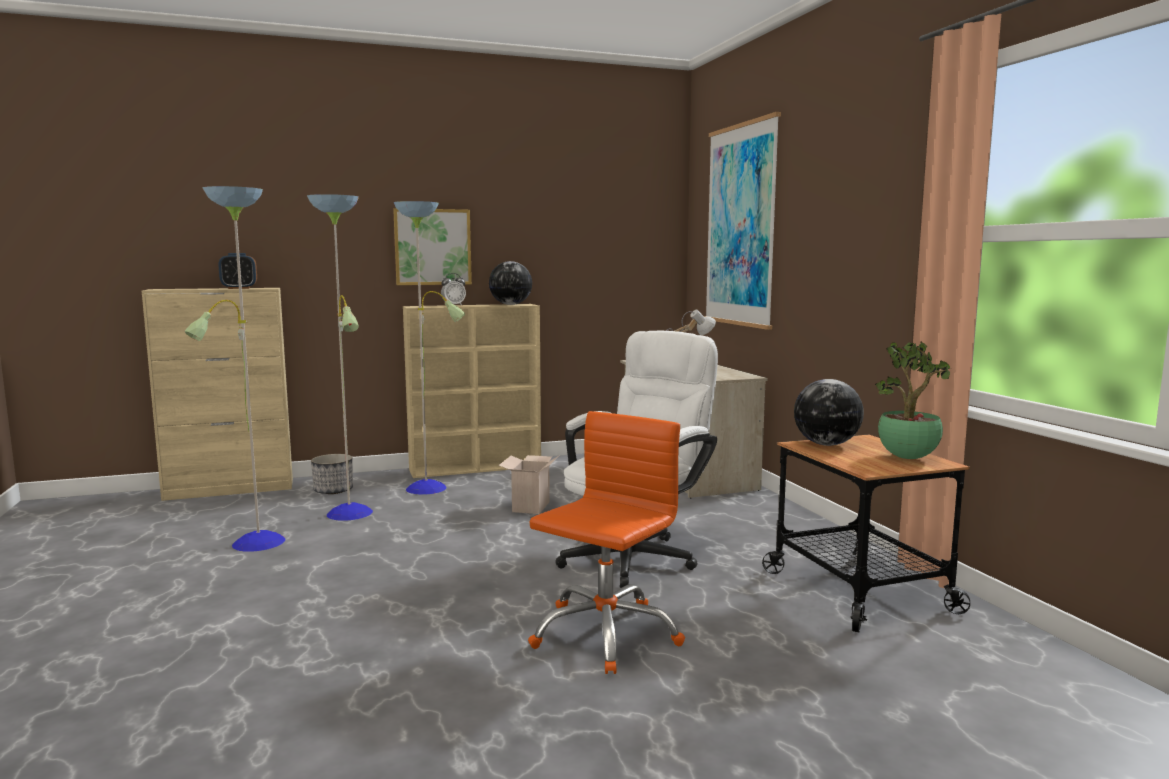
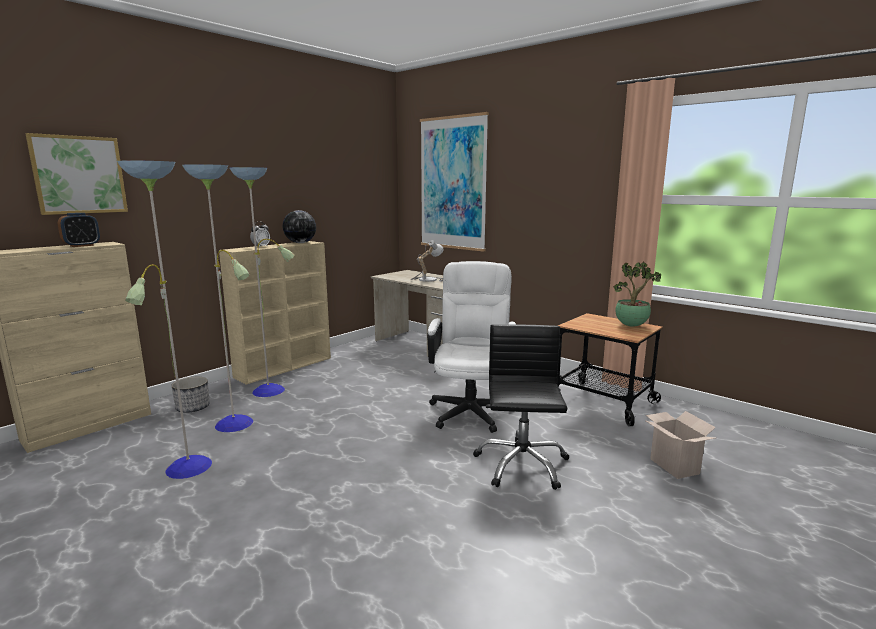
camera: 30 degrees left, 5 degrees up
picture [393,208,472,285] -> picture moved to [25,133,128,215]
cardboard box [499,455,560,514] -> cardboard box moved to [646,411,716,479]
orange office chair [528,411,685,674] -> black office chair [473,324,569,490]
globe [794,379,864,446] -> none

